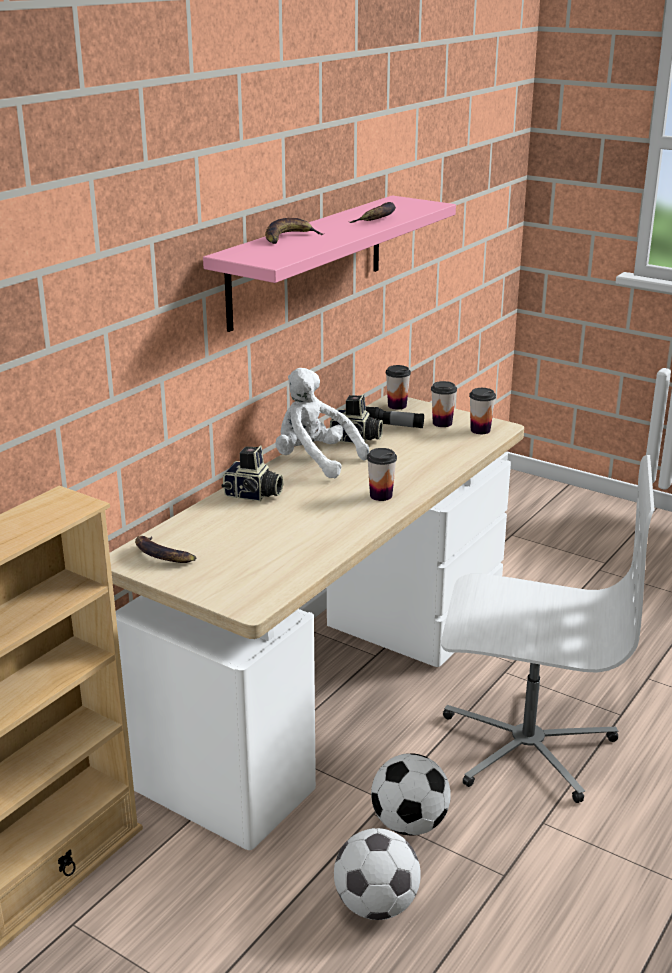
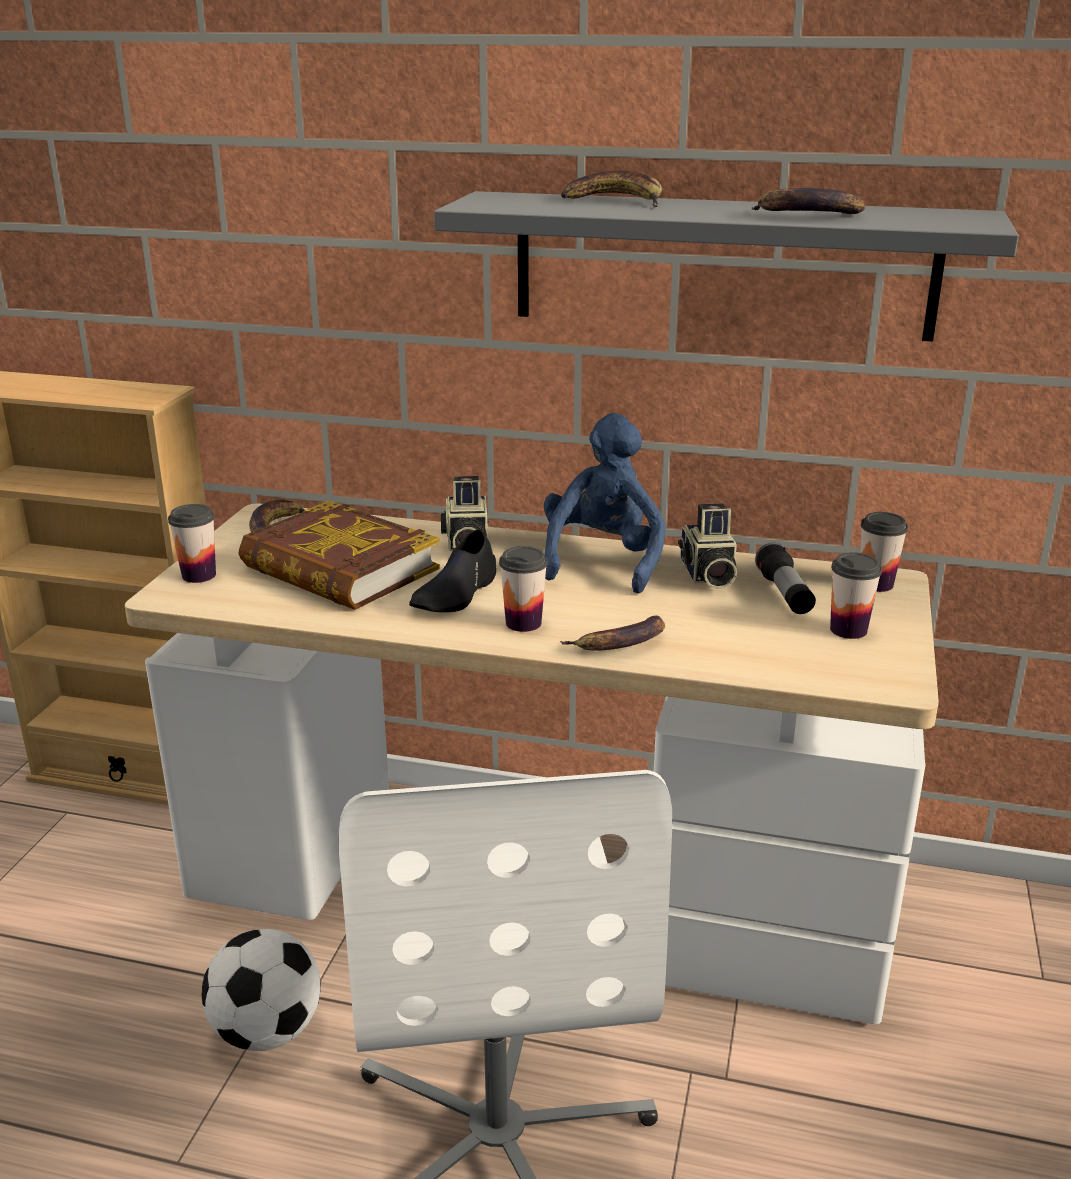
camera: 70 degrees right, 0 degrees up
pink shelf [203,195,456,332] -> grey shelf [434,191,1019,341]
white plush toy [276,368,369,478] -> blue plush toy [544,413,665,594]
football [334,828,421,920] -> none
cup [469,388,496,434] -> cup moved to [168,504,216,583]
none -> book [239,501,440,610]
none -> black shoe [409,529,496,612]
none -> banana [560,616,665,651]

